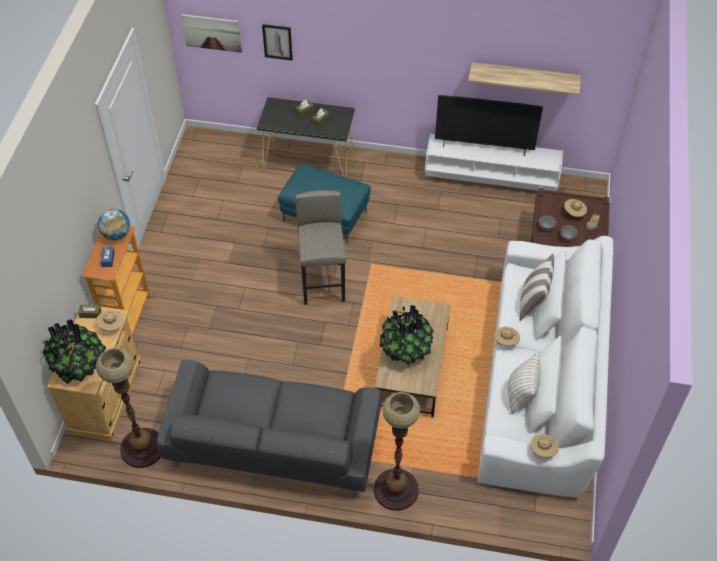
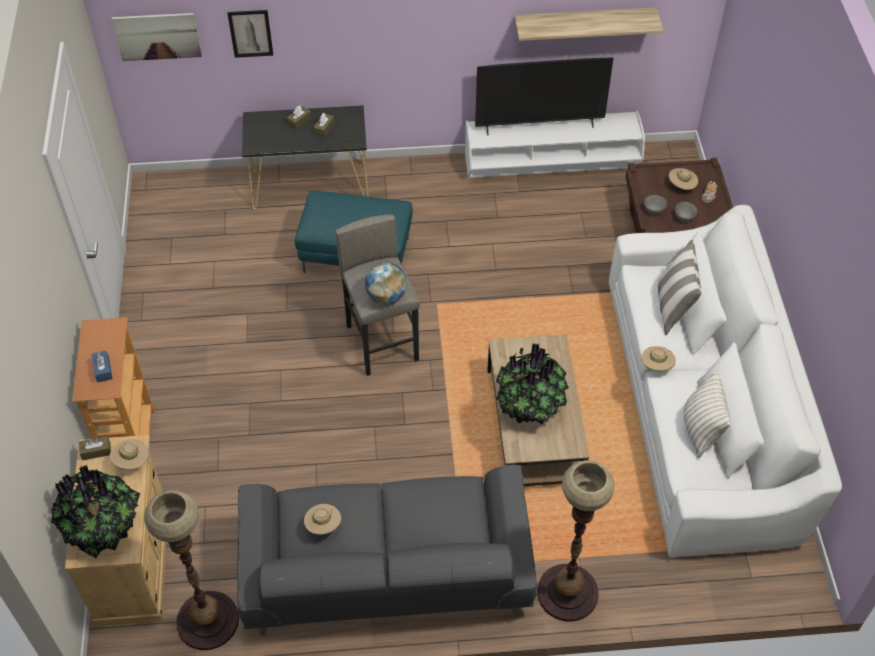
camera: 15 degrees left, 0 degrees up
globe [98,209,130,240] -> globe moved to [365,262,407,305]
beige hat [530,434,559,458] -> beige hat moved to [304,504,341,535]

